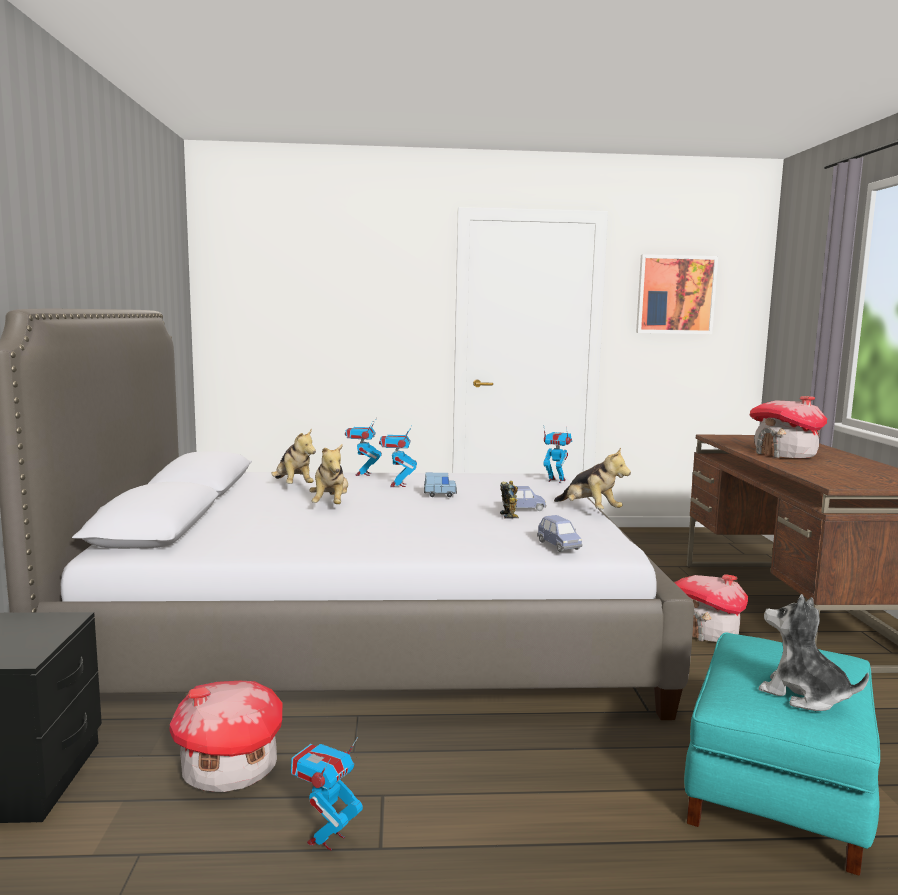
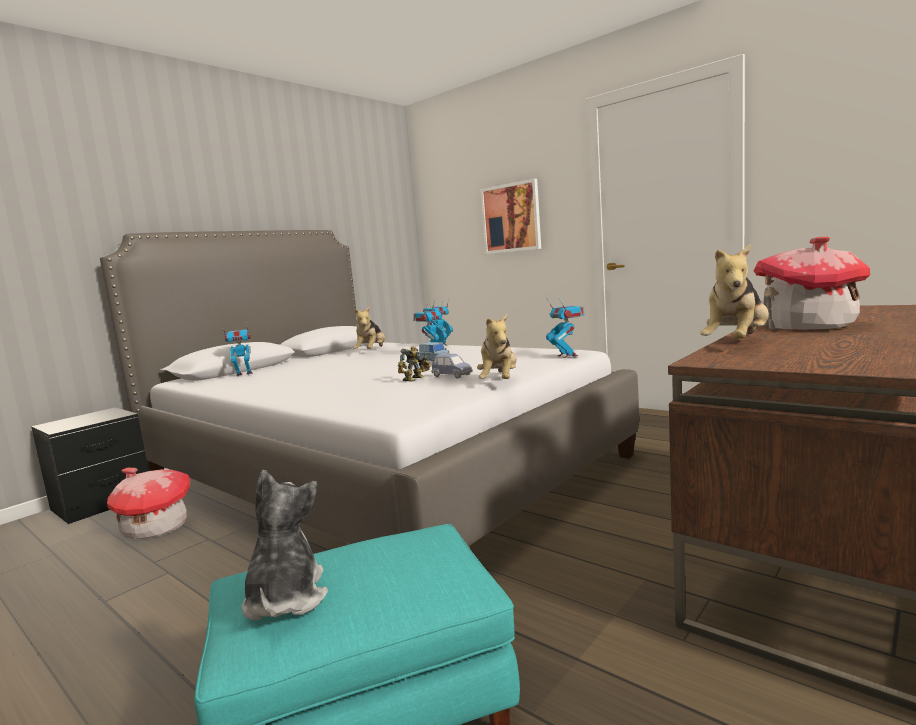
camera: 45 degrees right, 0 degrees up
toy robot [291,737,363,851] -> toy robot moved to [223,322,252,377]
plush toy [309,443,348,504] -> plush toy moved to [700,244,769,338]
blue toy car [537,515,583,552] -> none
picture [636,254,718,334] -> picture moved to [480,179,541,254]
toy house [674,574,748,642] -> none

